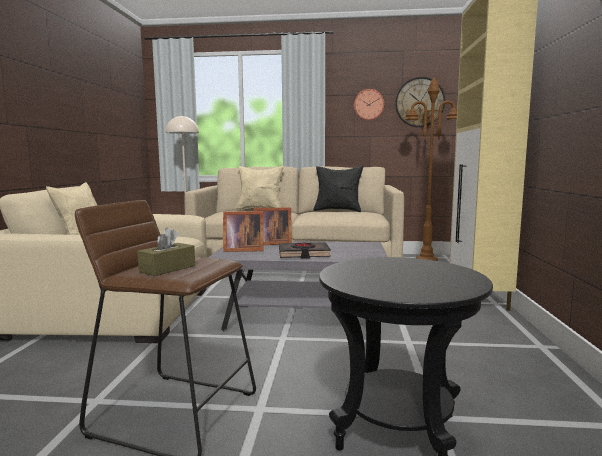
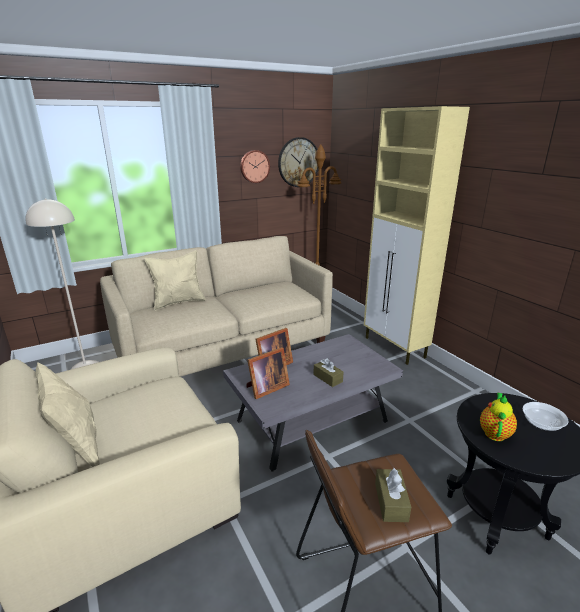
camera: 35 degrees left, 15 degrees up
black book [279,242,331,259] -> brown tissue box [313,358,344,387]
black pillow [313,166,363,212] -> none
none -> teapot [480,393,517,441]
none -> bowl [523,402,568,431]

